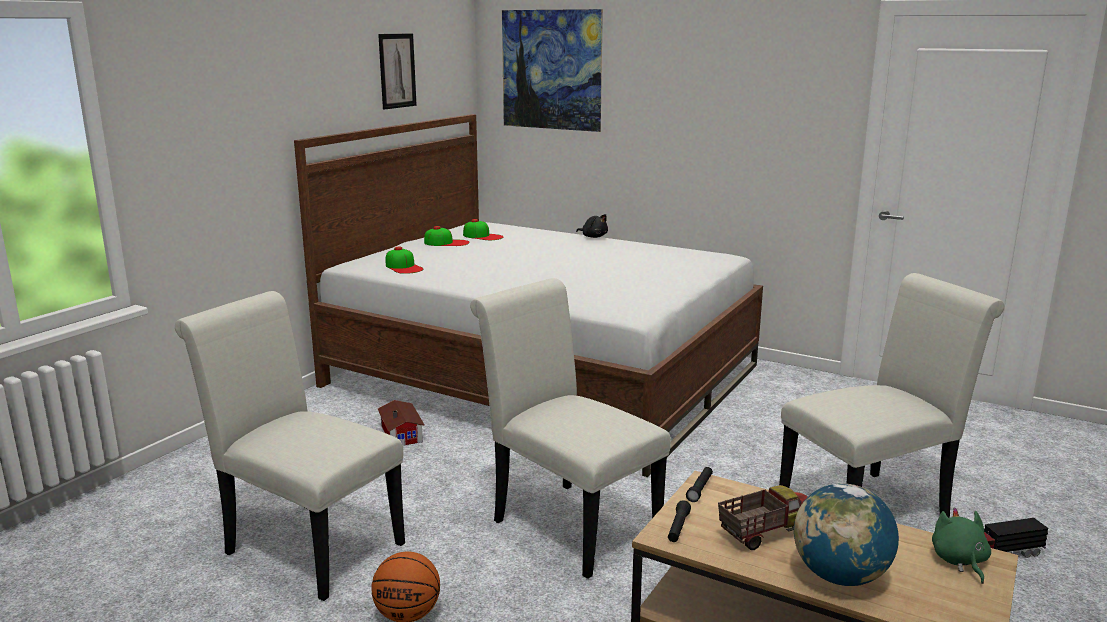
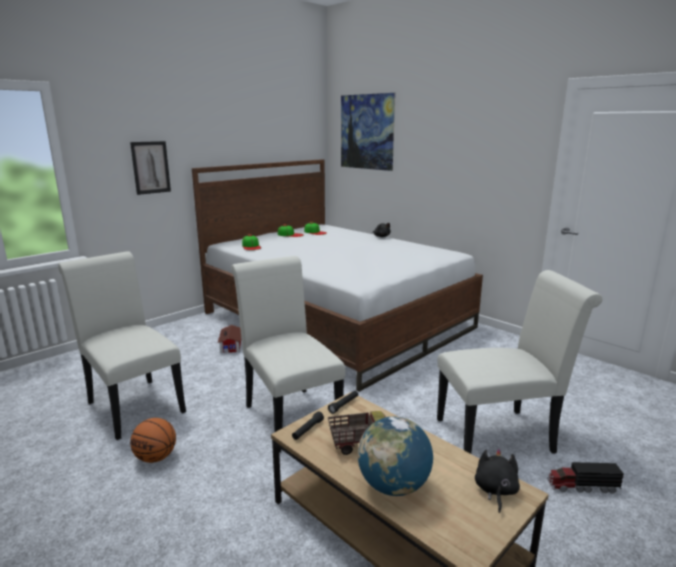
camera: 15 degrees right, 0 degrees up
picture [378,33,417,110] -> picture moved to [130,141,171,195]
green plush toy [932,508,991,584] -> black plush toy [475,448,520,513]

